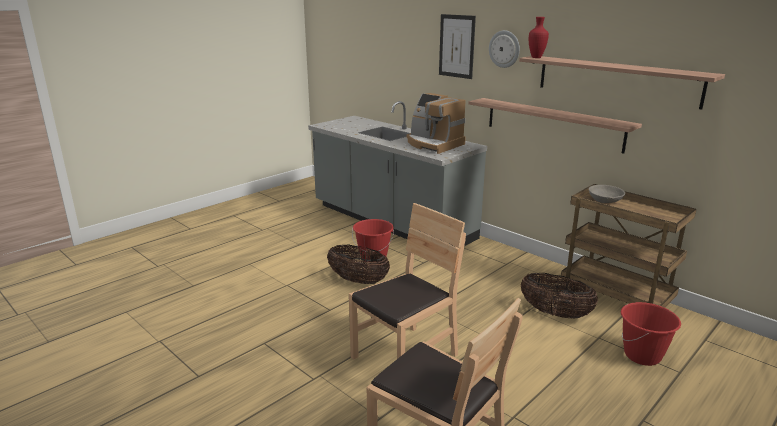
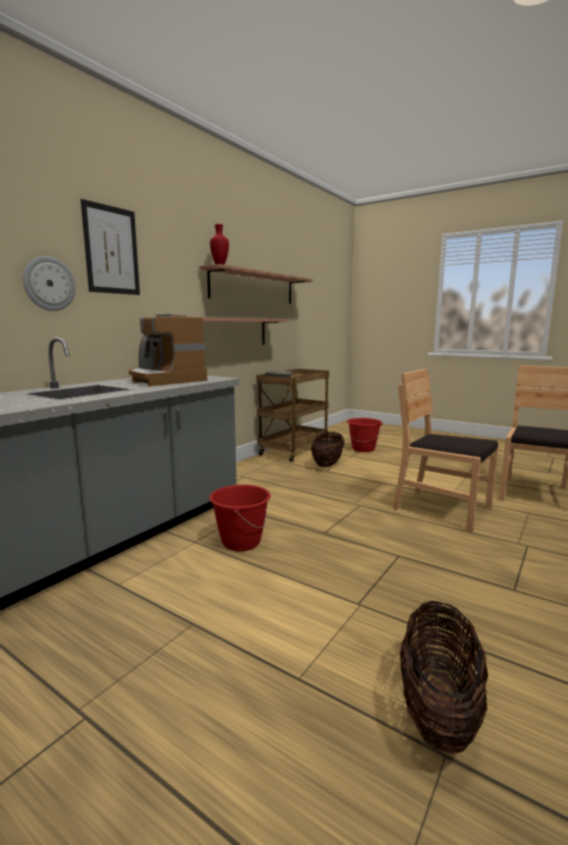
camera: 100 degrees left, 10 degrees down
basket [327,245,390,284] -> basket moved to [400,601,488,754]
coffee machine [406,93,466,154] -> coffee machine turned 105 degrees clockwise [129,314,207,386]
wall clock [489,30,520,68] -> wall clock moved to [23,256,75,311]

